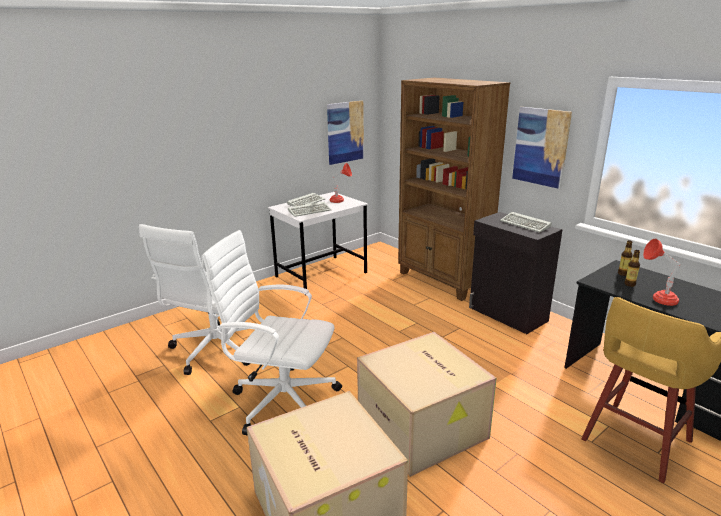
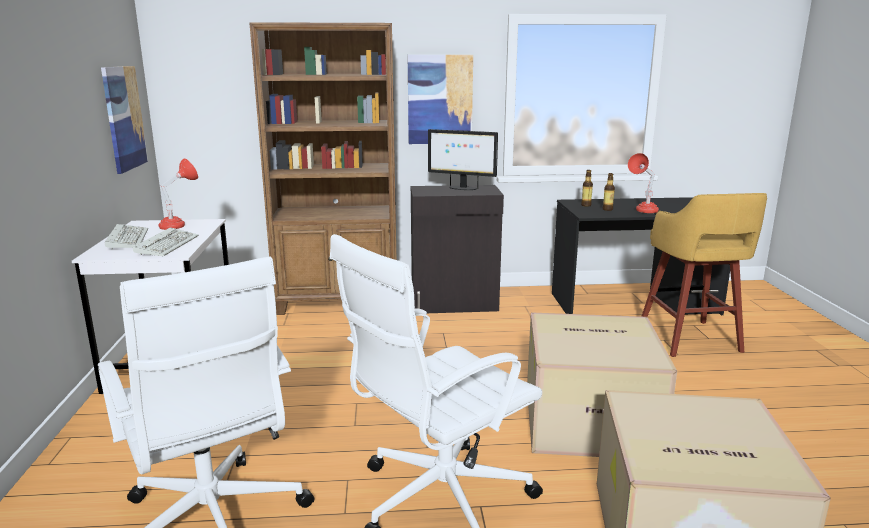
camera: 55 degrees left, 5 degrees down
keyboard [500,212,552,233] -> monitor [428,129,498,190]

